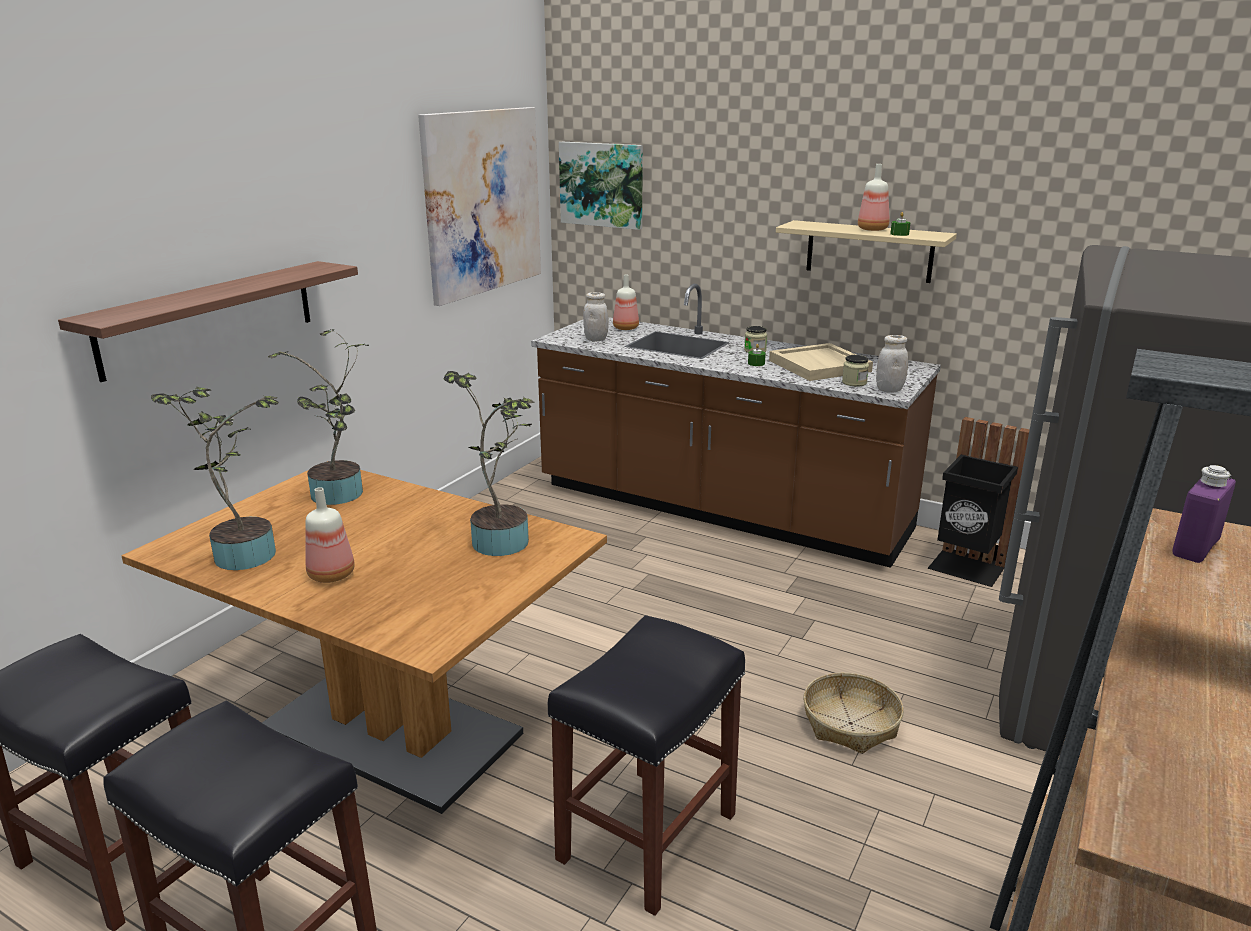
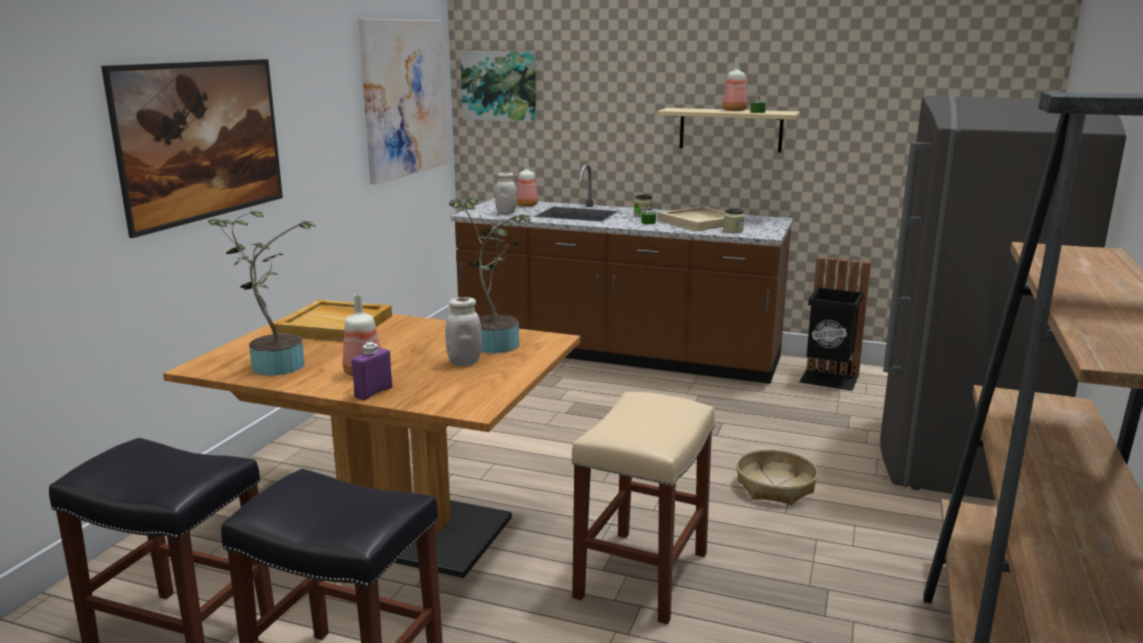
camera: 10 degrees left, 5 degrees down
shelf [58,261,358,382] -> picture [101,59,283,238]
potted plant [268,329,369,505] -> beige tray [274,300,392,342]
black stool [548,615,745,916] -> beige stool [571,392,715,624]
white jar [876,335,908,393] -> white jar moved to [445,297,482,366]
purple bottle [1172,465,1236,563] -> purple bottle moved to [352,342,392,400]

